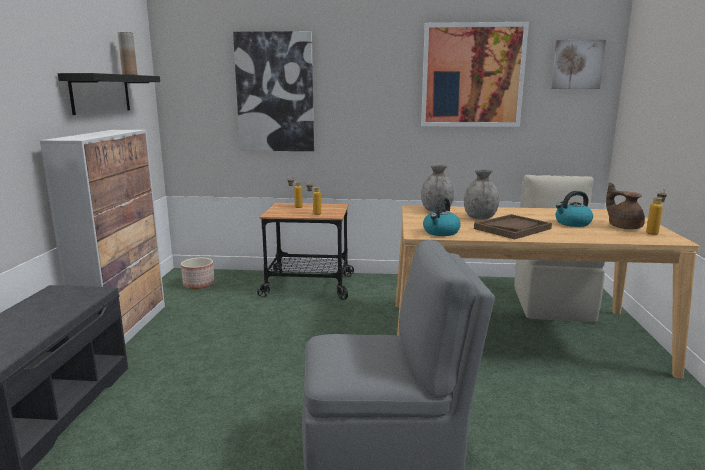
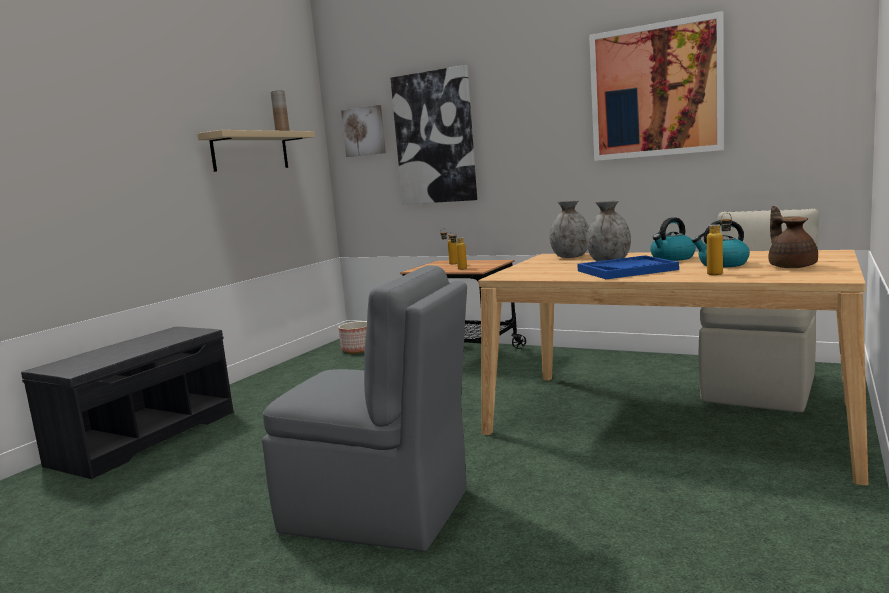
camera: 25 degrees right, 5 degrees down
cabinet [40,130,165,344] -> none
black shelf [58,73,160,115] -> beige shelf [197,130,315,172]
kettle [423,197,461,236] -> kettle moved to [650,218,696,261]
brown tray [474,214,552,239] -> blue tray [577,255,679,279]
picture [551,40,606,89] -> picture moved to [341,105,386,157]
bottle [646,189,667,235] -> bottle moved to [707,213,732,275]

